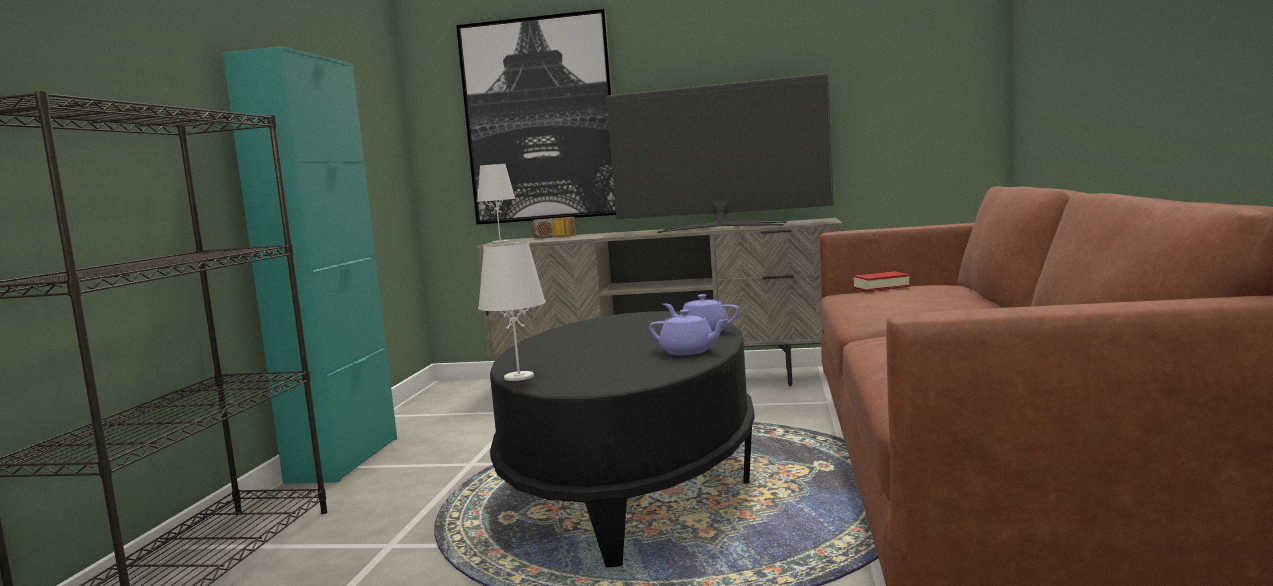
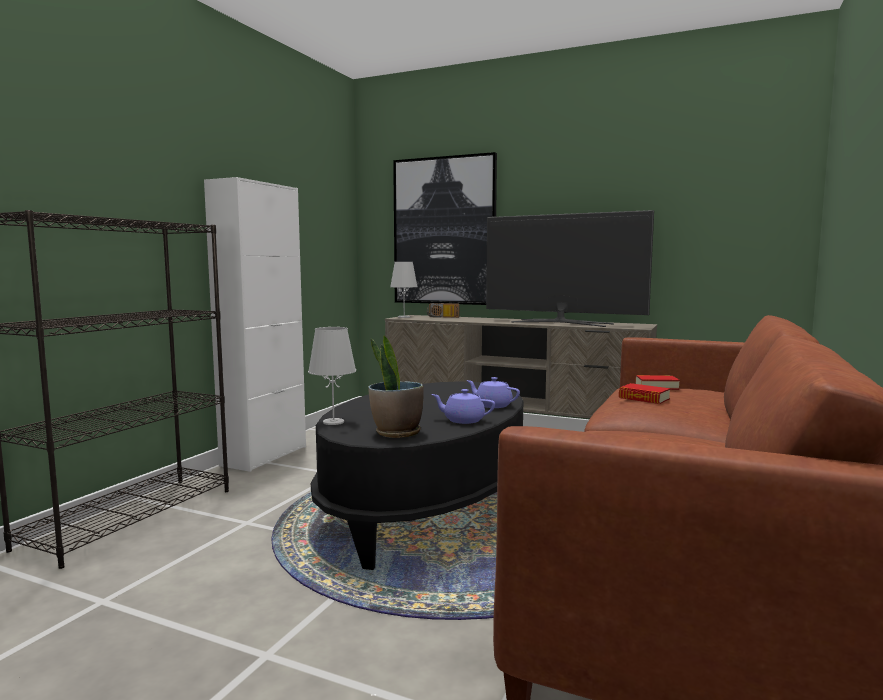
camera: 15 degrees right, 0 degrees up
turquoise cabinet [223,46,397,483] -> white cabinet [204,177,306,472]
purple teapot [649,309,729,355] -> purple teapot turned 150 degrees clockwise [431,389,495,424]
none -> potted plant [368,336,424,438]
none -> book [619,383,670,404]

